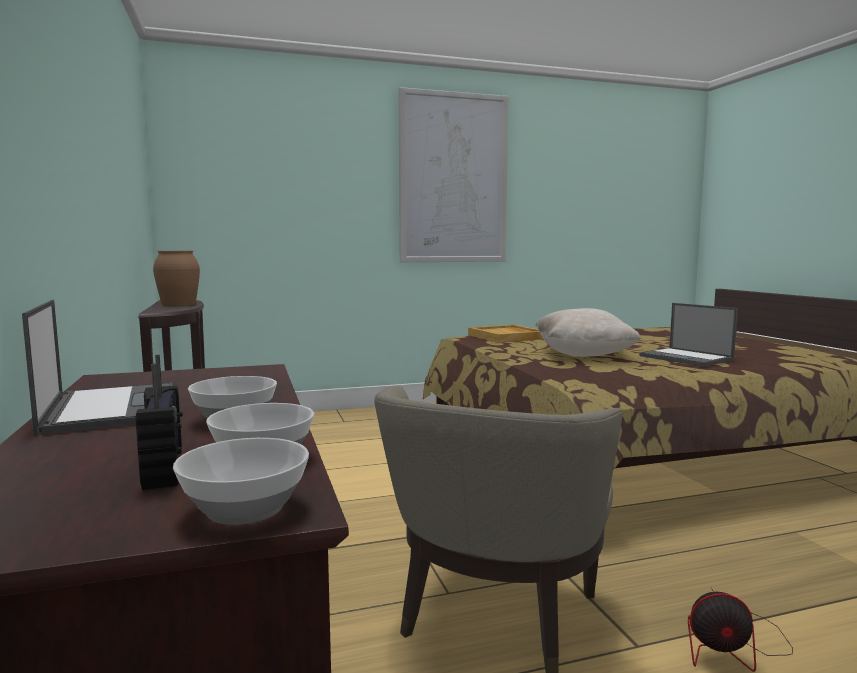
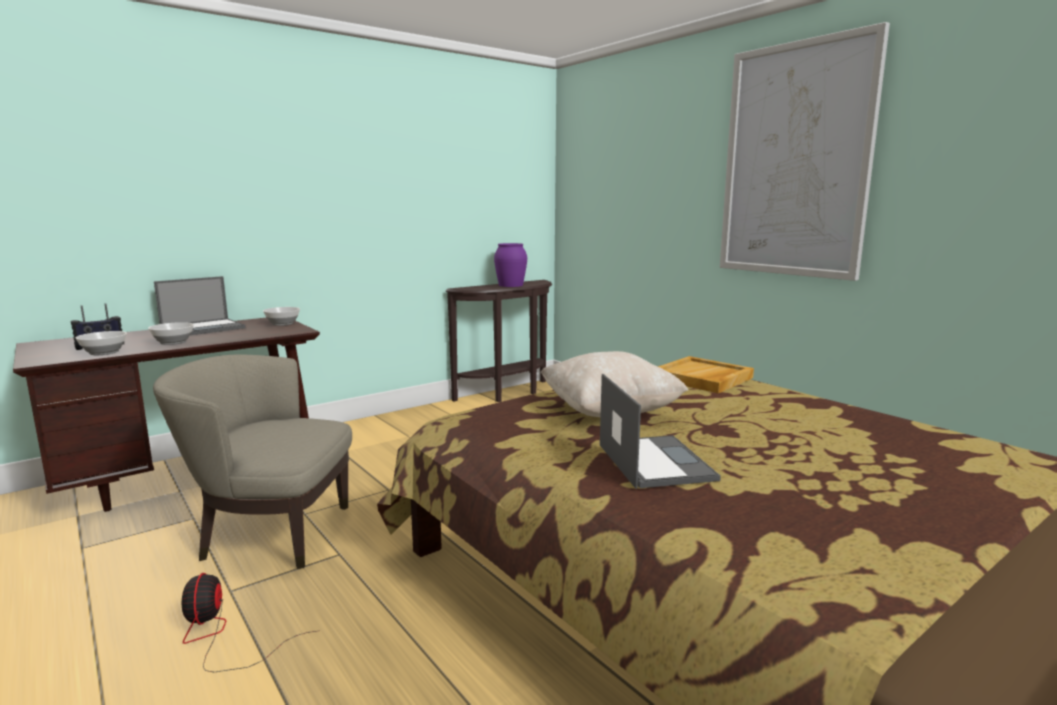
camera: 70 degrees right, 5 degrees up
brown vase [153,251,200,306] -> purple vase [494,243,527,287]
bowl [173,438,309,525] -> bowl moved to [263,307,300,326]
laptop [639,303,738,367] -> laptop turned 135 degrees clockwise [600,374,721,489]

